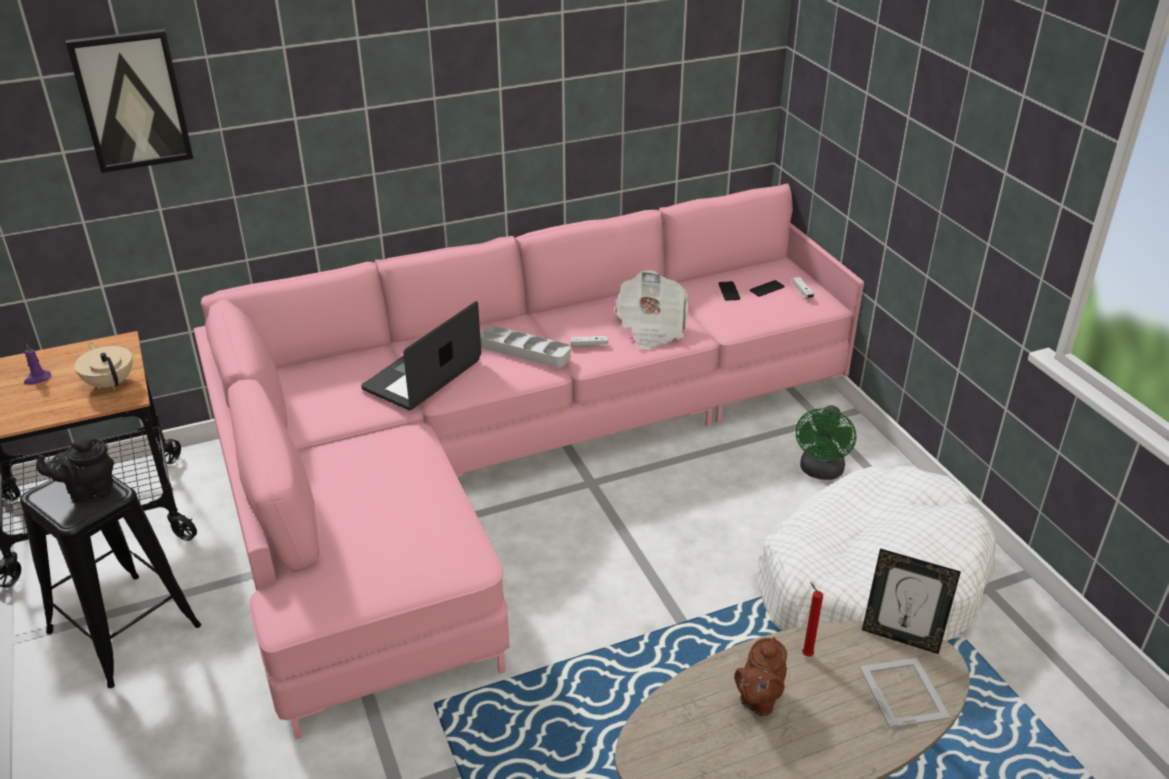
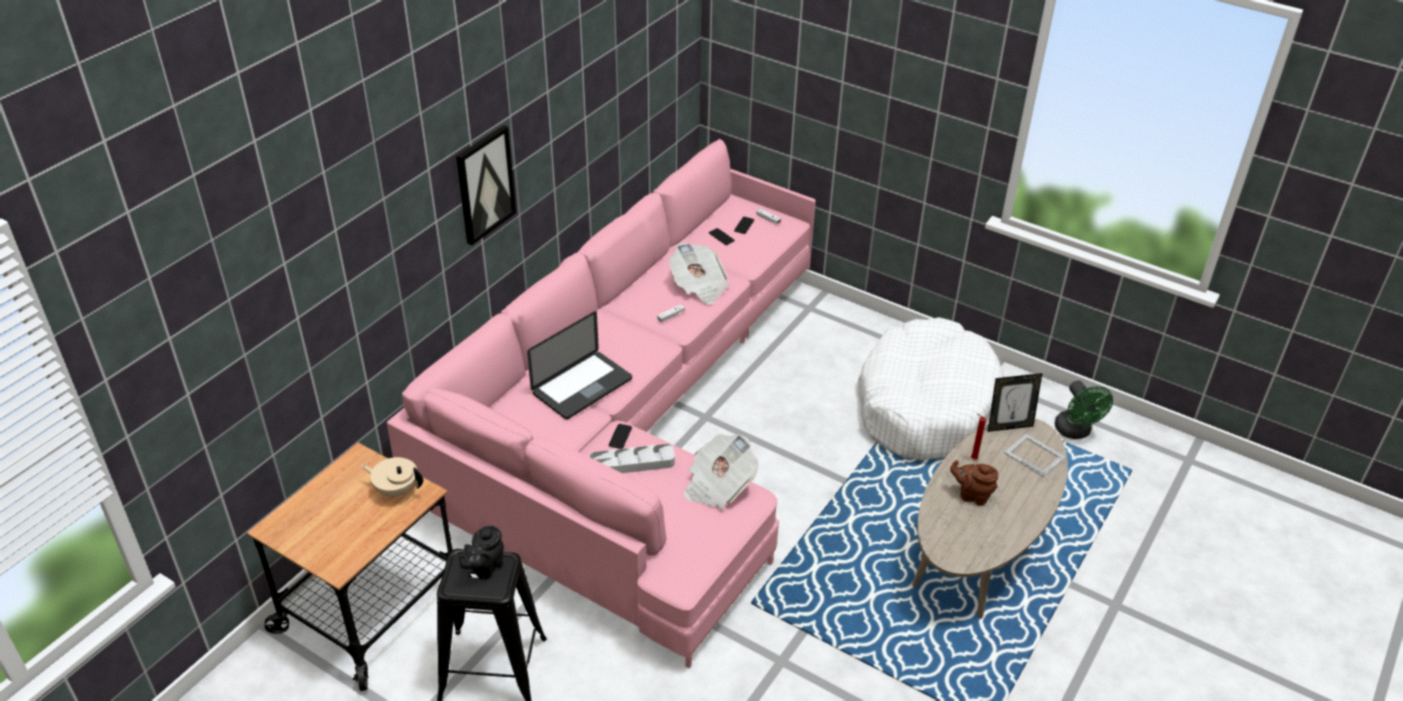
camera: 35 degrees left, 5 degrees up
purple candle [24,343,51,384] -> none
picture [66,29,193,173] -> picture moved to [456,125,516,245]
laptop [361,301,481,410] -> laptop turned 135 degrees counterclockwise [527,311,632,419]
grey tray [480,326,571,368] -> grey tray moved to [589,444,675,473]
brown teapot [734,637,787,716] -> brown teapot turned 120 degrees clockwise [950,460,998,506]
green fan [795,405,856,480] -> green fan moved to [1055,380,1113,439]
none -> phone [609,424,632,449]
none -> newspaper [683,434,758,509]

